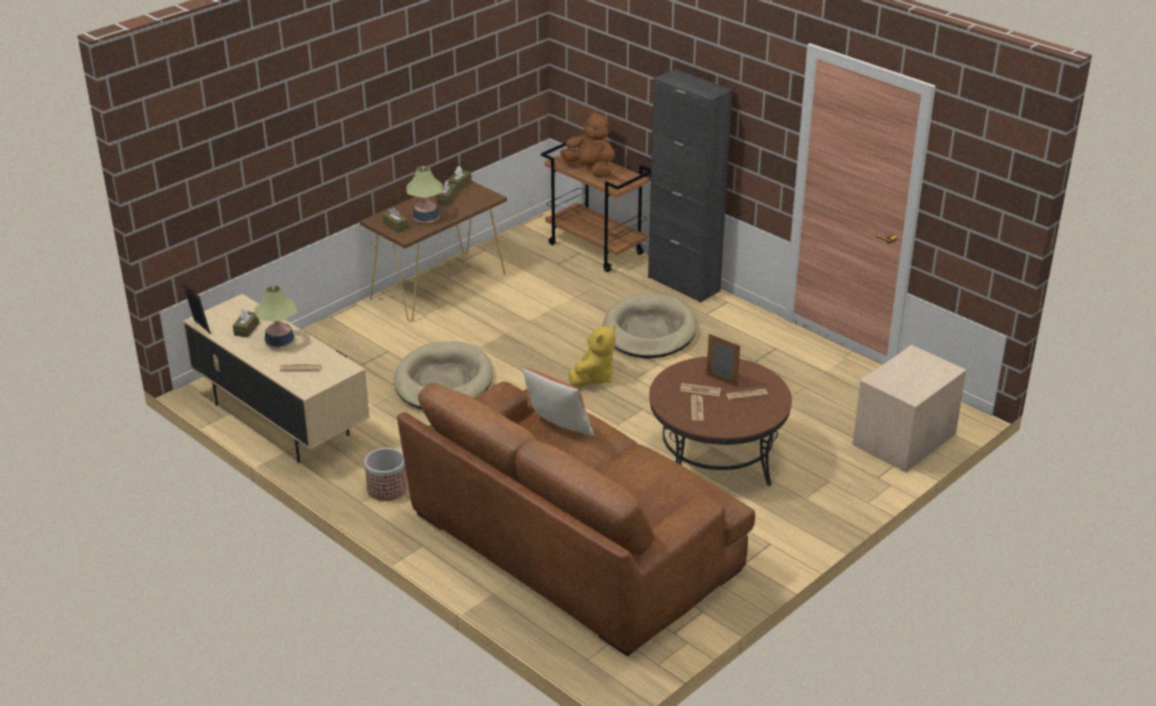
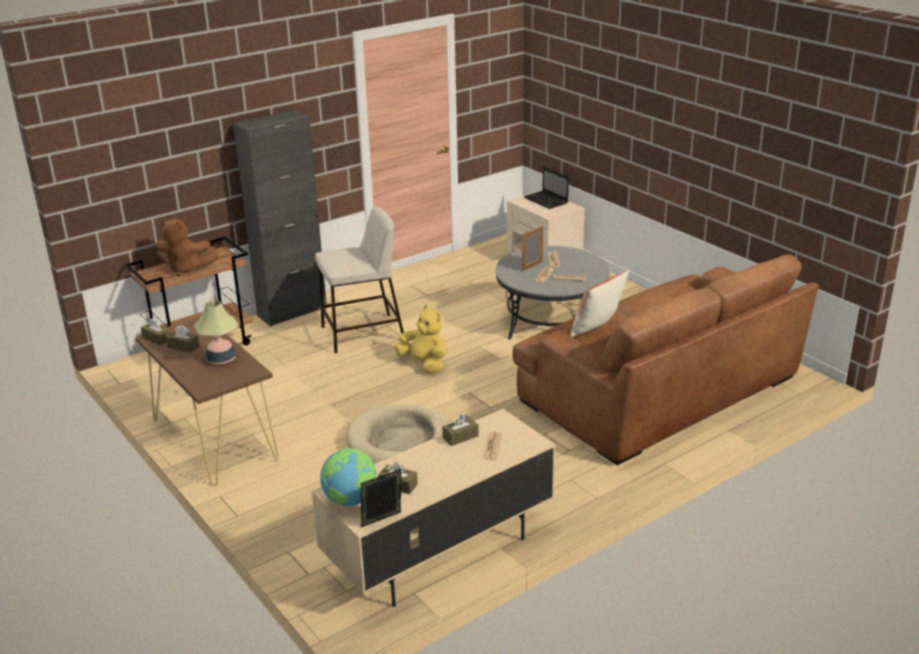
camera: 80 degrees left, 5 degrees down
table lamp [255,285,297,348] -> none
planter [364,448,407,501] -> none
brown tissue box [383,207,409,233] -> brown tissue box moved to [442,414,479,446]
brown plush toy [560,110,615,178] -> brown plush toy turned 120 degrees counterclockwise [157,219,218,277]
beige dog bed [603,294,697,358] -> beige stool [315,206,404,353]
brown coffee table [649,357,792,486] -> grey coffee table [495,246,610,339]
none -> globe [320,448,377,506]
none -> laptop [523,166,569,209]

